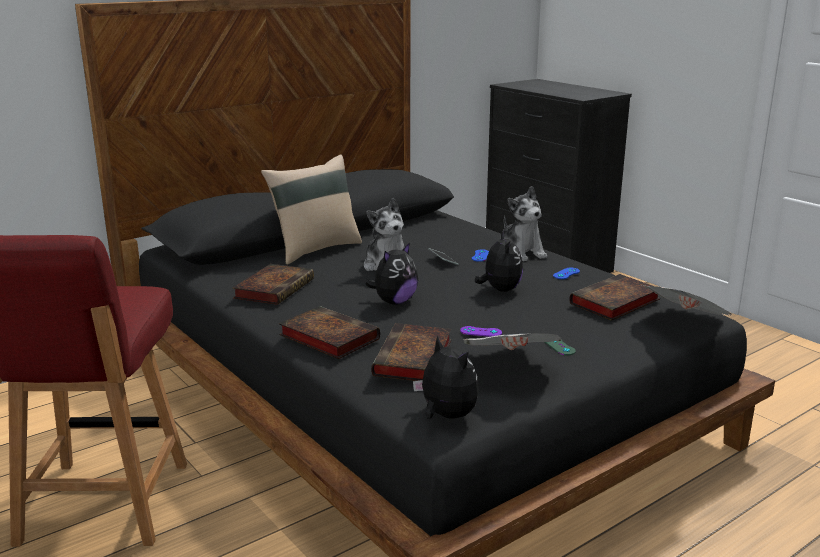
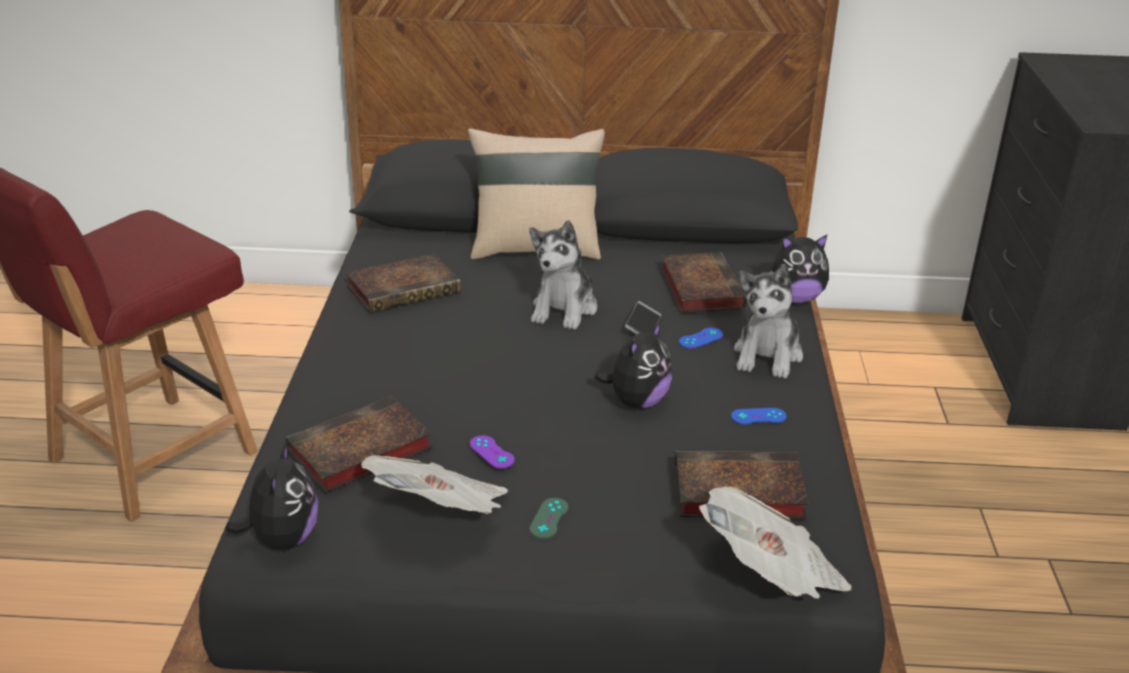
camera: 40 degrees right, 10 degrees up
book [279,306,380,359] -> book moved to [661,252,747,313]
plush toy [365,242,418,305] -> plush toy moved to [771,234,829,304]

